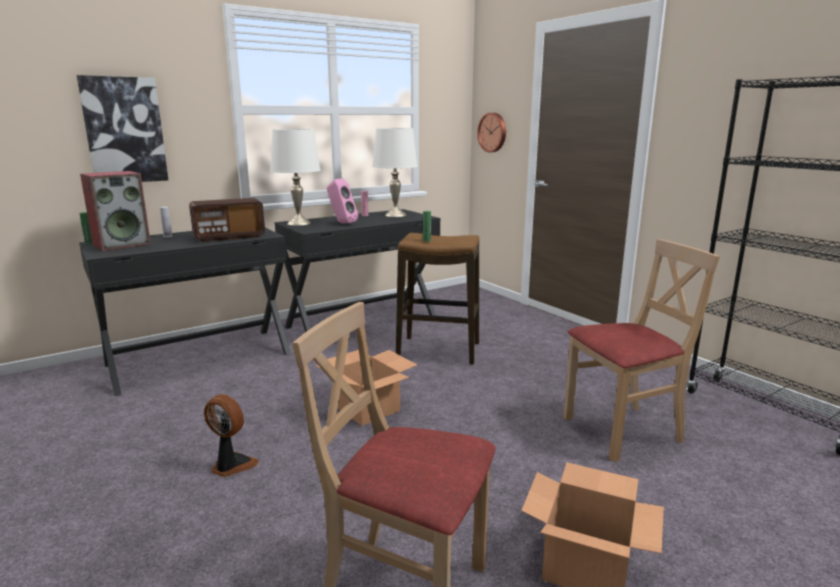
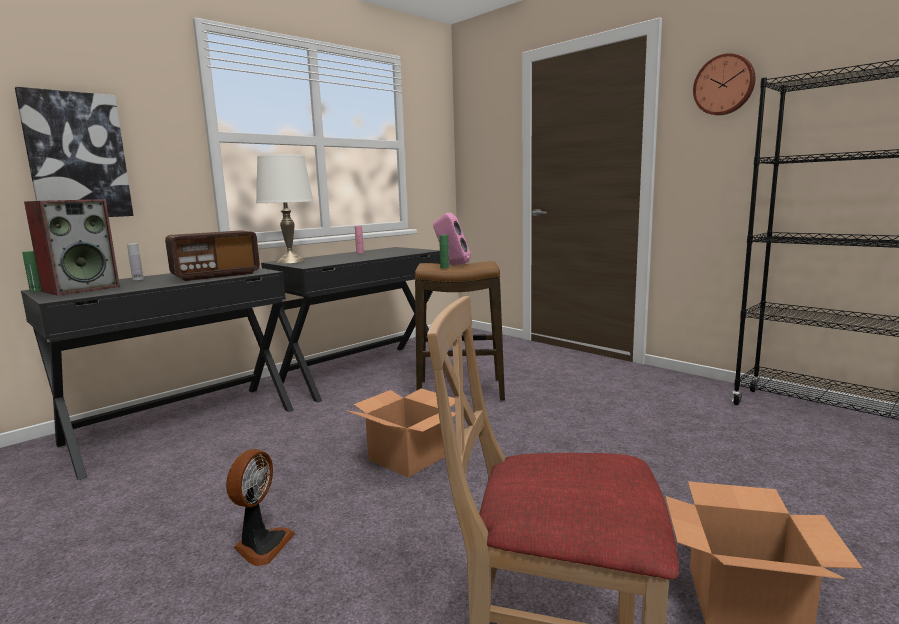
camera: 10 degrees left, 5 degrees down
fan [204,394,259,477] -> fan turned 90 degrees clockwise [226,449,295,566]
pink speaker [327,179,358,224] -> pink speaker moved to [433,213,471,265]
white table lamp [372,128,418,217] -> none
wall clock [477,113,506,152] -> wall clock moved to [693,53,756,115]
beige chair [563,239,720,462] -> none

